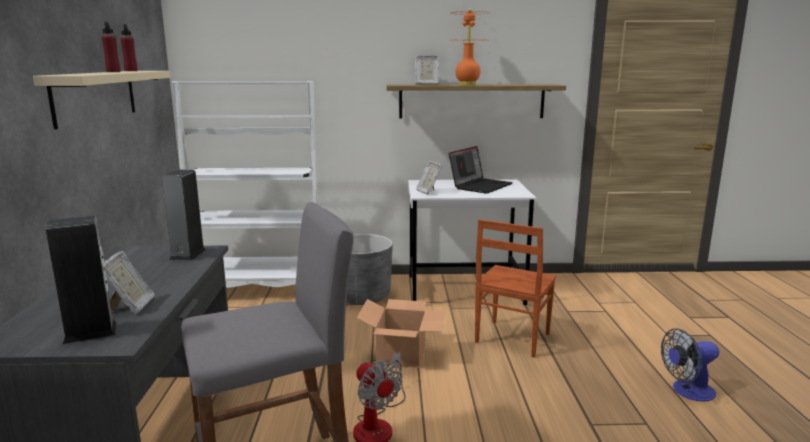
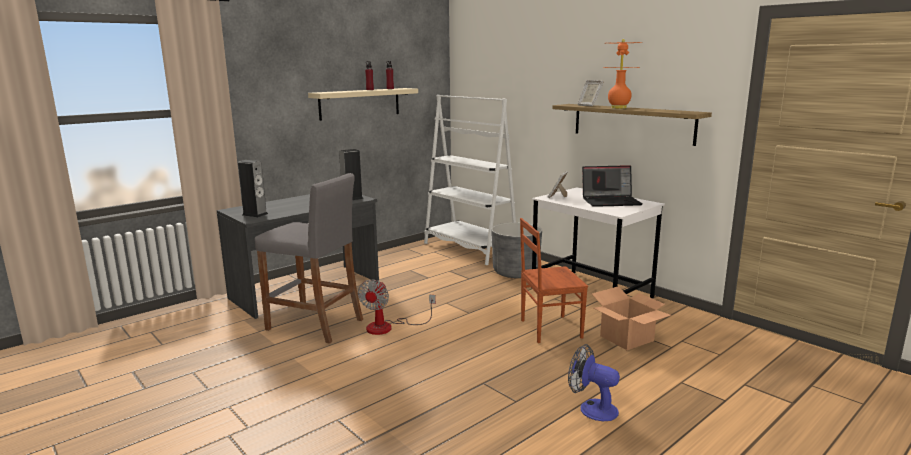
camera: 50 degrees right, 0 degrees up
picture frame [104,251,155,314] -> none
cardboard box [357,299,446,368] -> cardboard box moved to [592,286,671,350]

